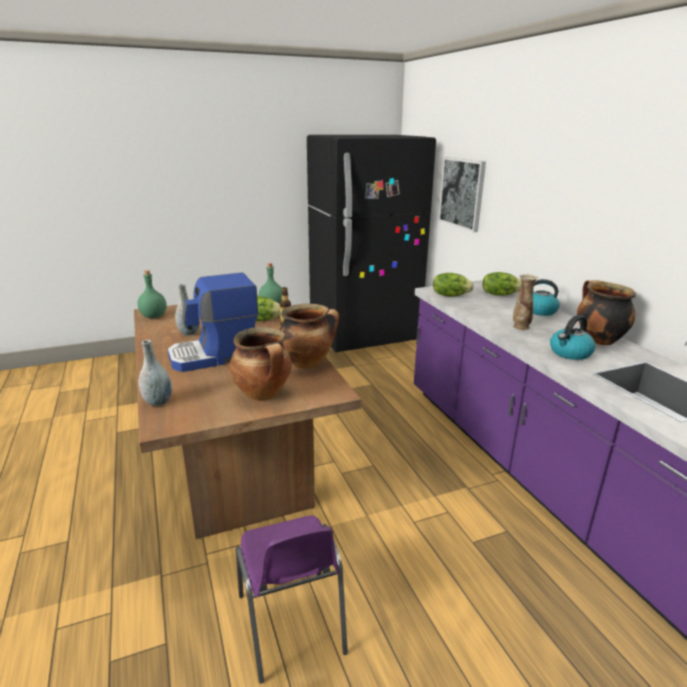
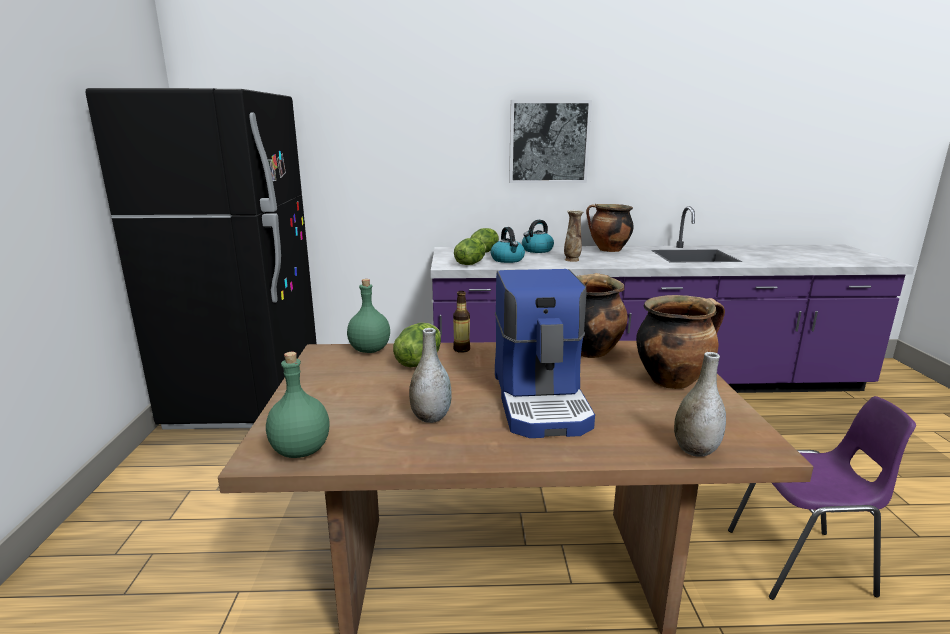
camera: 70 degrees left, 5 degrees down
picture [438,157,486,232] -> picture moved to [509,100,592,183]
kettle [550,315,596,360] -> kettle moved to [491,227,525,263]

